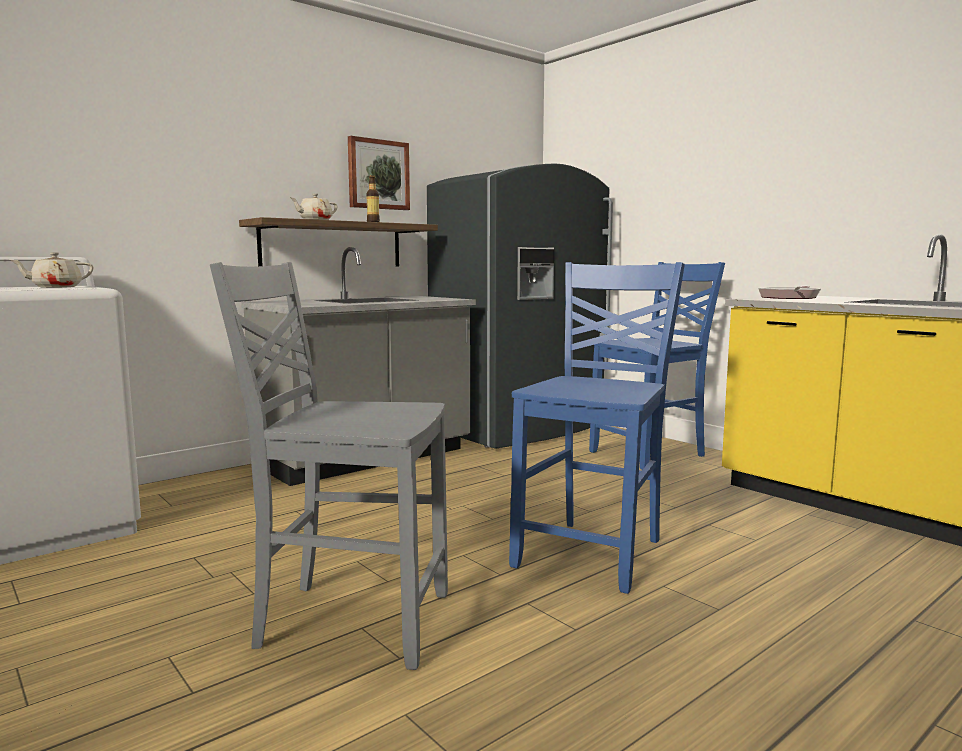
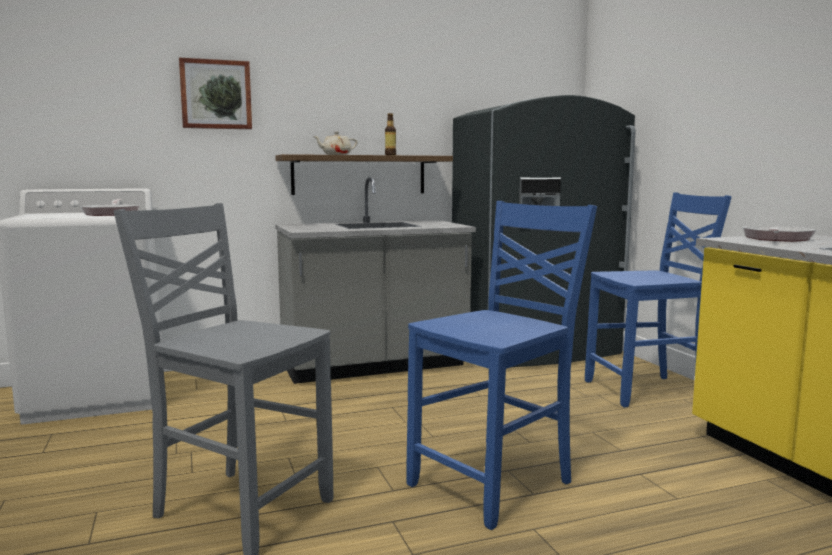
camera: 20 degrees right, 0 degrees up
beige teapot [11,252,93,288] -> frying pan [80,199,139,216]
picture [348,136,410,210] -> picture moved to [179,58,252,129]

